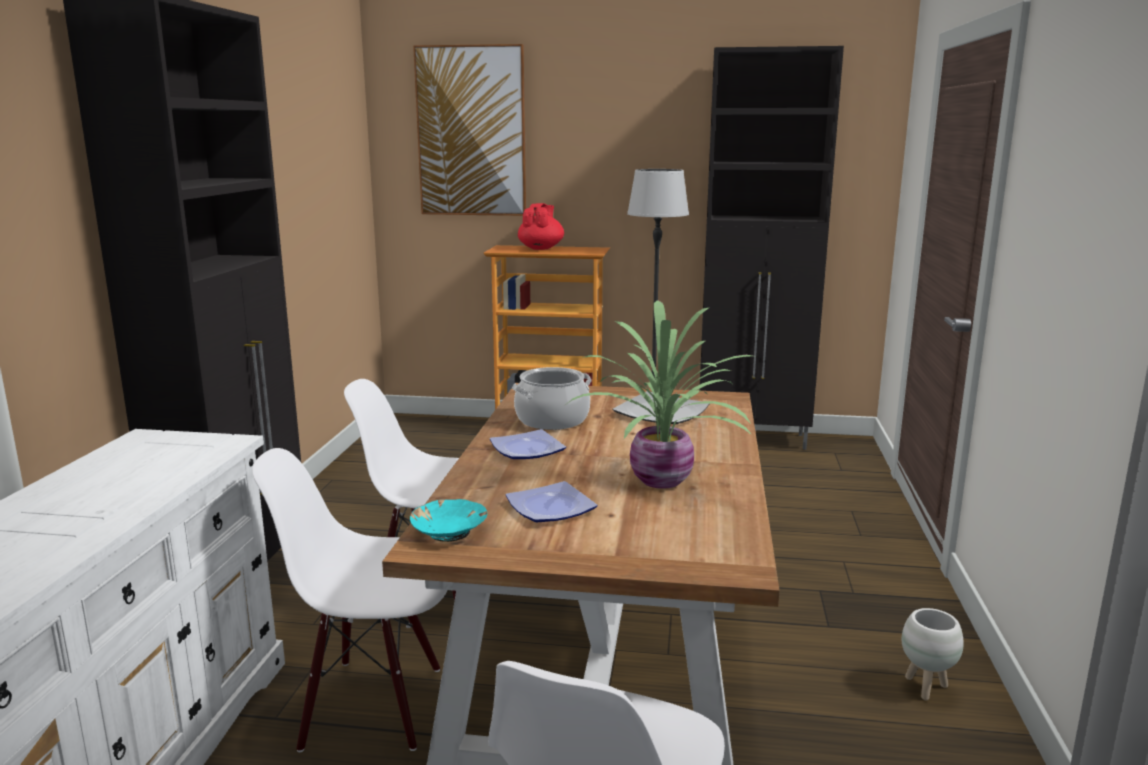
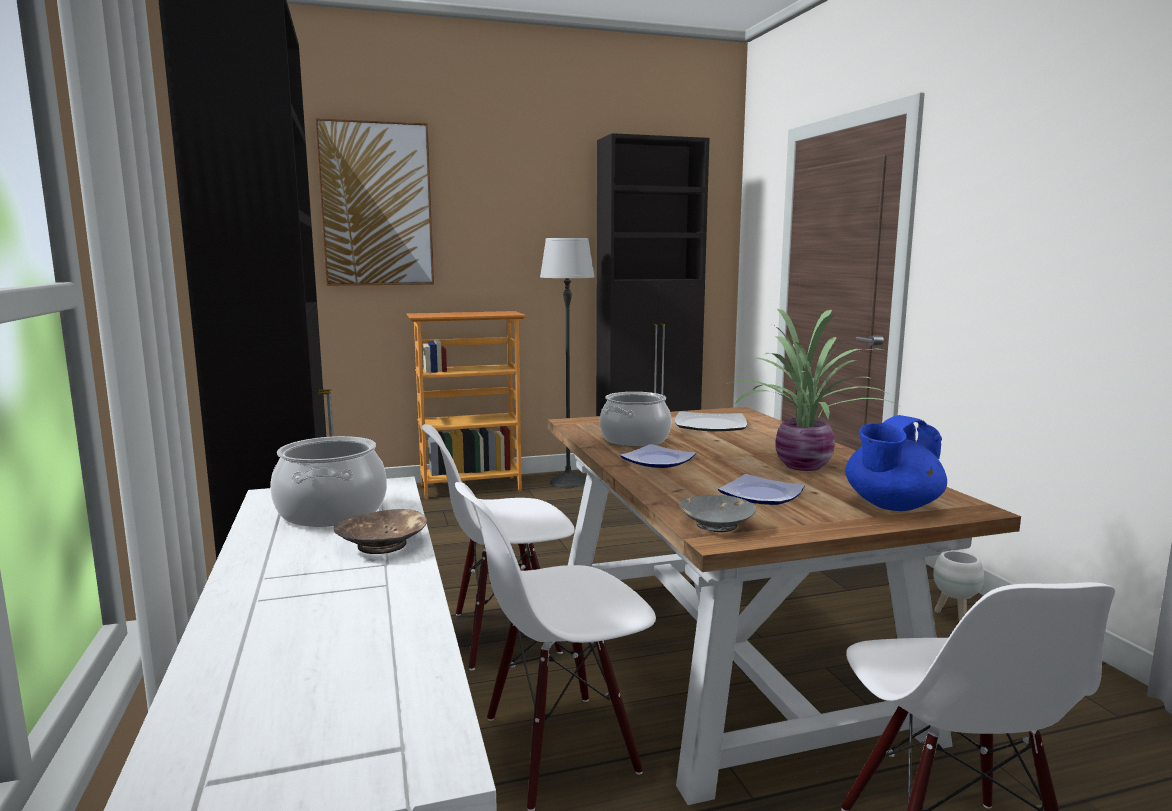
camera: 25 degrees left, 5 degrees down
turquoise bowl [410,499,487,542] -> grey bowl [679,495,756,532]
red teapot [518,203,564,250] -> none
none -> cooking pot [270,436,387,527]
none -> brown bowl [334,509,427,554]
none -> blue teapot [845,415,947,511]

